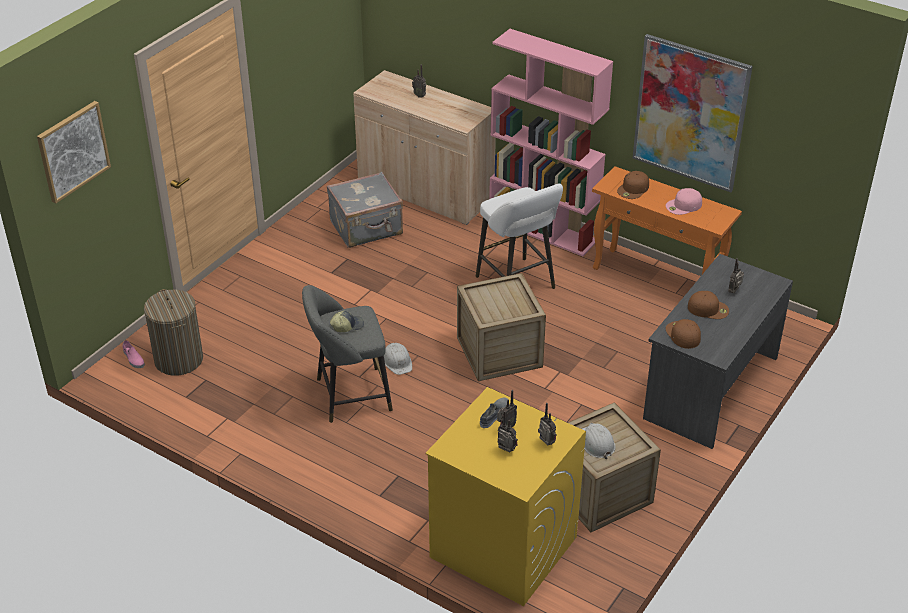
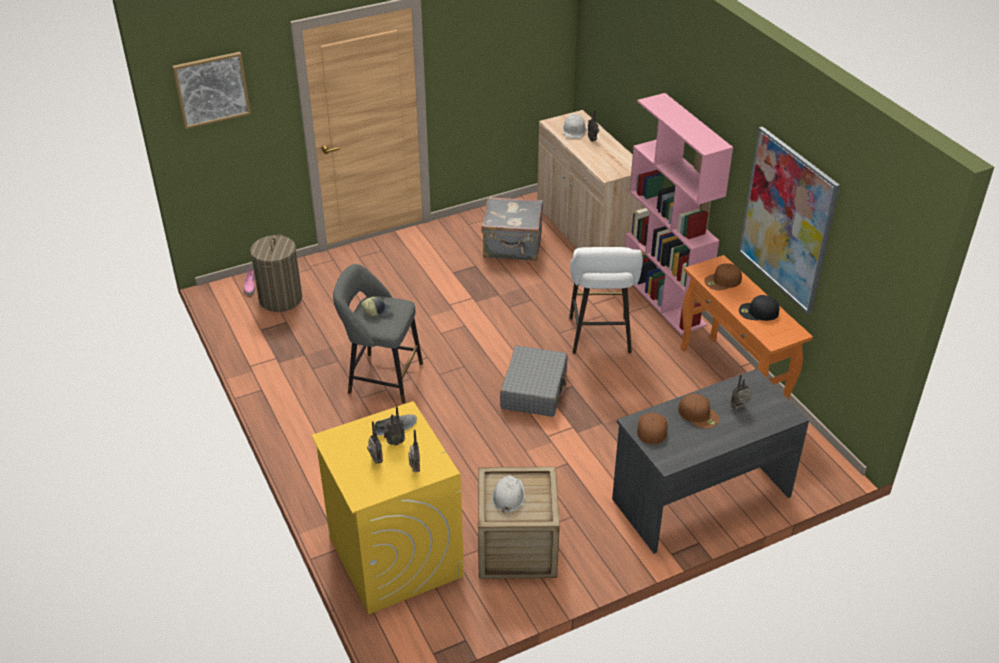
camera: 30 degrees right, 0 degrees up
white hard hat [384,343,412,375] -> white hard hat moved to [563,114,586,139]
crate [457,273,546,381] -> grey suitcase [500,346,568,417]
pink cap [666,188,702,215] -> black cap [739,295,779,321]

